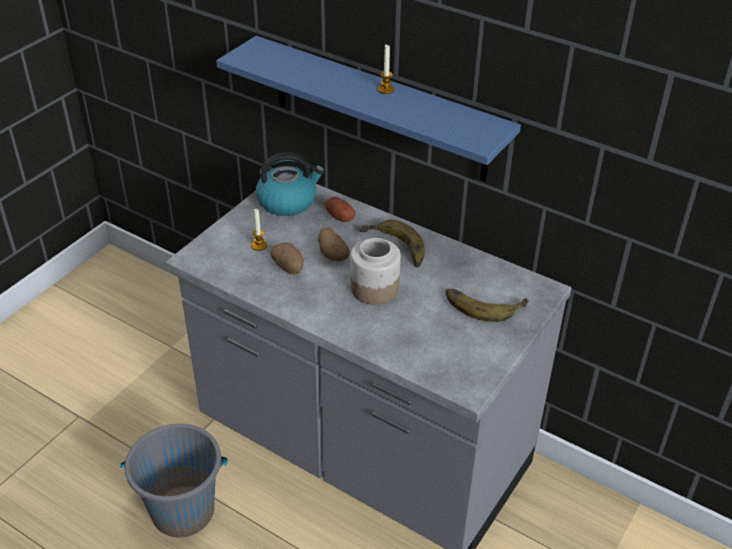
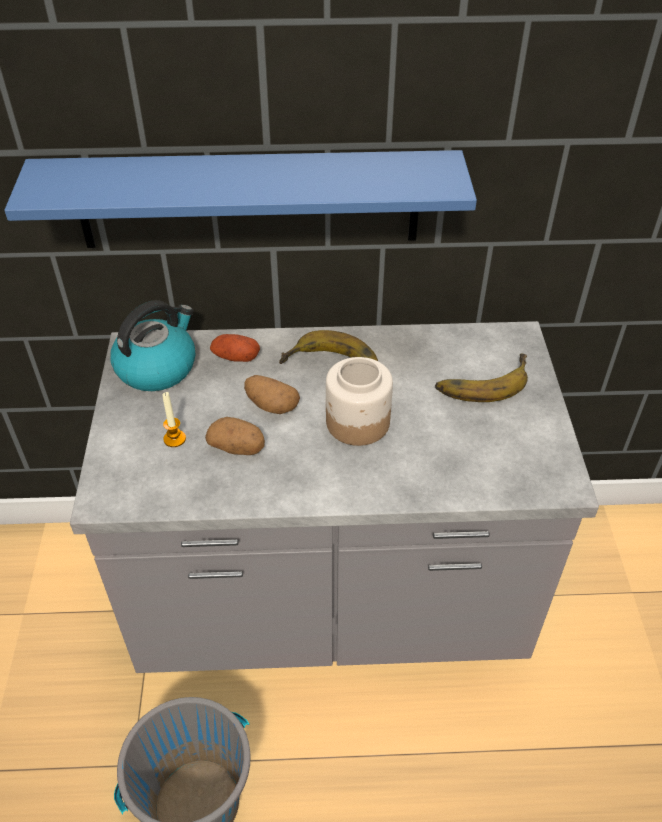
camera: 35 degrees left, 5 degrees up
candle [378,45,394,94] -> none

